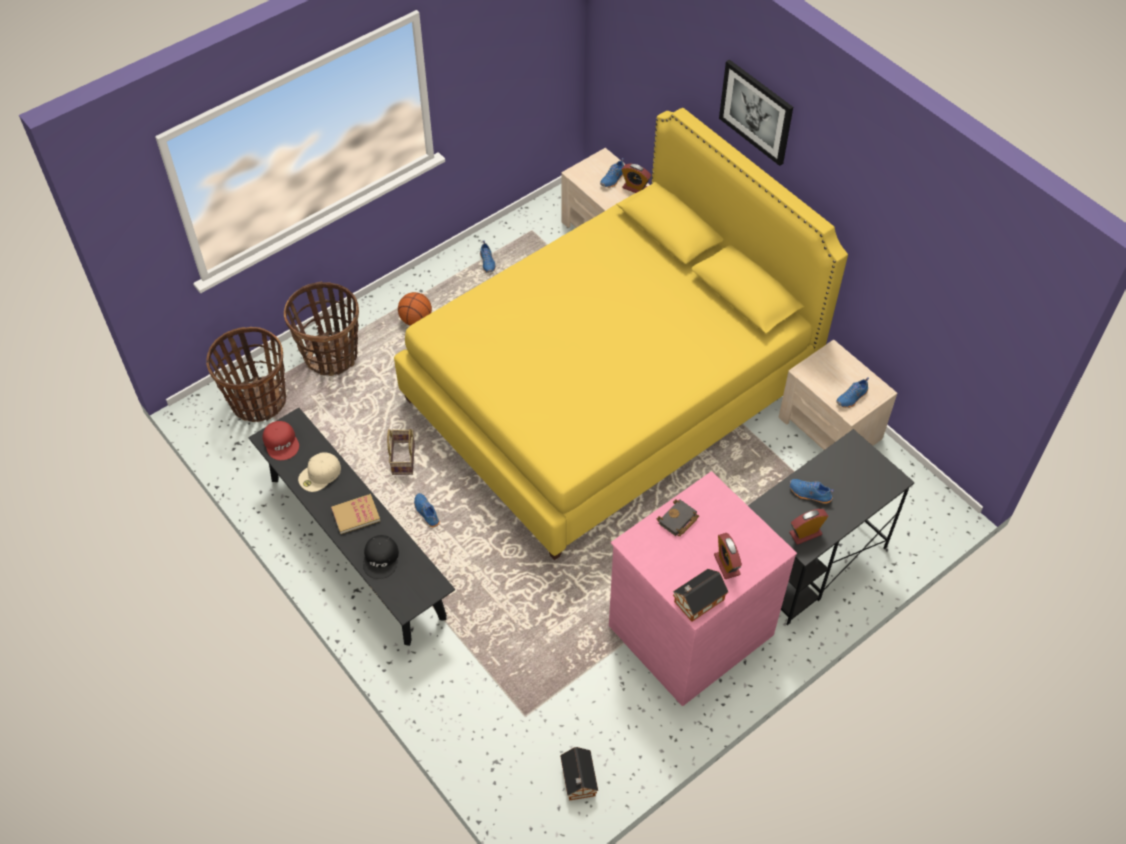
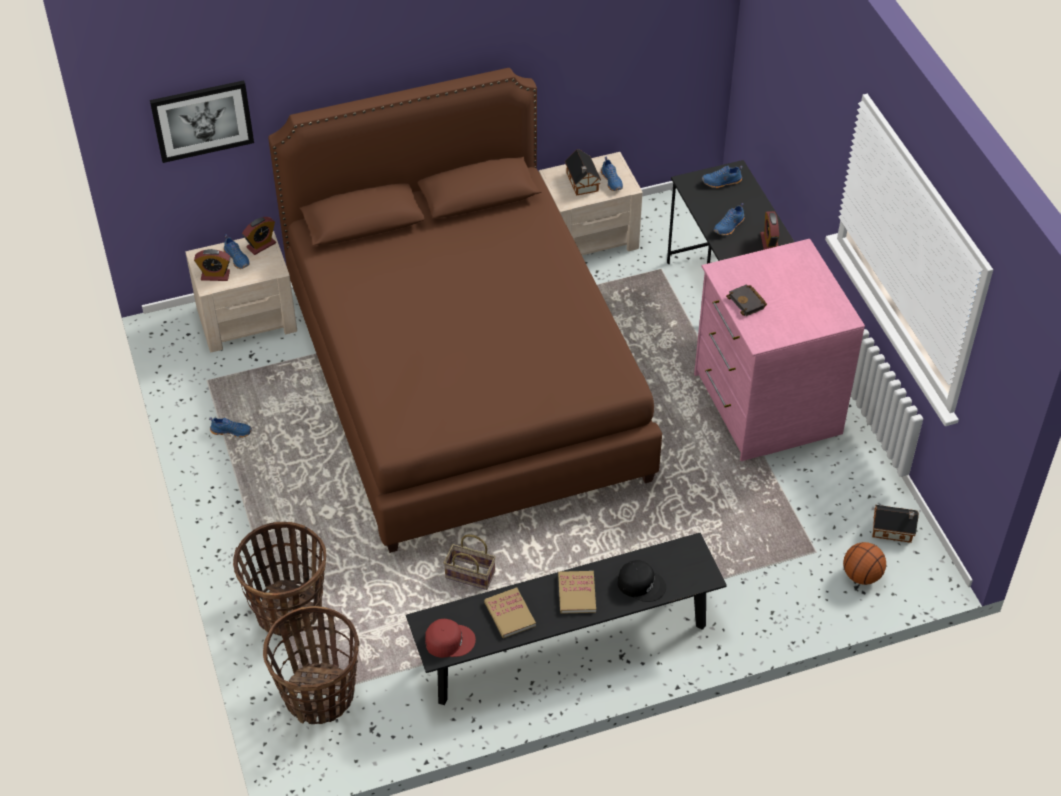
camera: 70 degrees left, 5 degrees down
beige cap [298,452,341,492] -> book [484,587,536,638]
yellow bed [394,108,848,560] -> brown bed [268,68,662,553]
basketball [398,292,432,326] -> basketball moved to [843,542,886,585]
blue shoe [414,493,440,527] -> blue shoe moved to [702,166,743,188]
toy house [673,569,728,622] -> toy house moved to [565,149,601,196]
alarm clock [714,533,742,579] -> alarm clock moved to [194,249,231,281]
picture [719,59,793,166] -> picture moved to [150,80,254,163]

